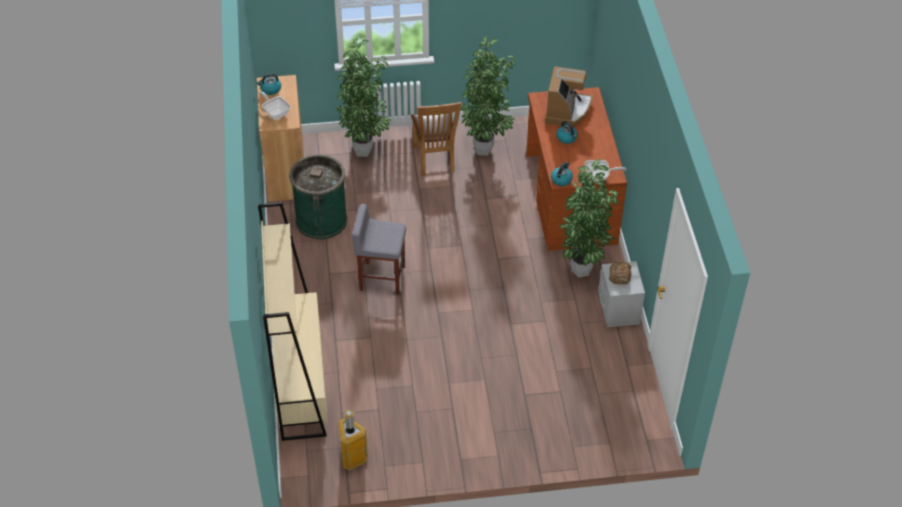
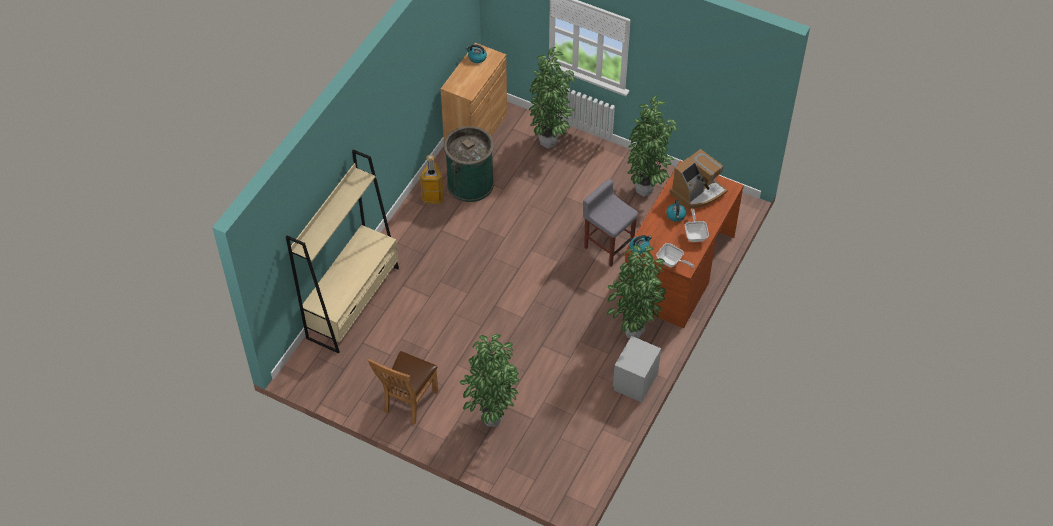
camera: 35 degrees right, 5 degrees up
frying pan [259,91,291,120] -> frying pan moved to [685,209,709,242]
trash can [338,410,368,470] -> trash can moved to [420,155,444,204]
grey stool [352,204,406,295] -> grey stool moved to [583,179,638,267]
brown chair [411,102,462,176] -> brown chair moved to [368,351,438,425]
bread [609,261,631,285] -> none
none -> potted plant [460,334,520,427]

